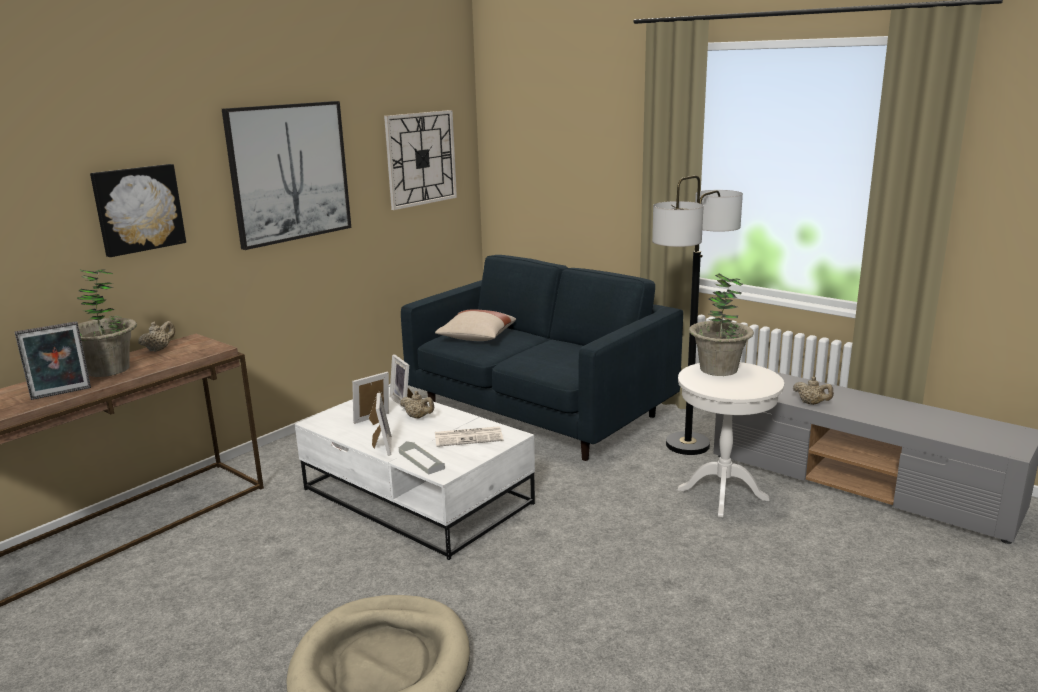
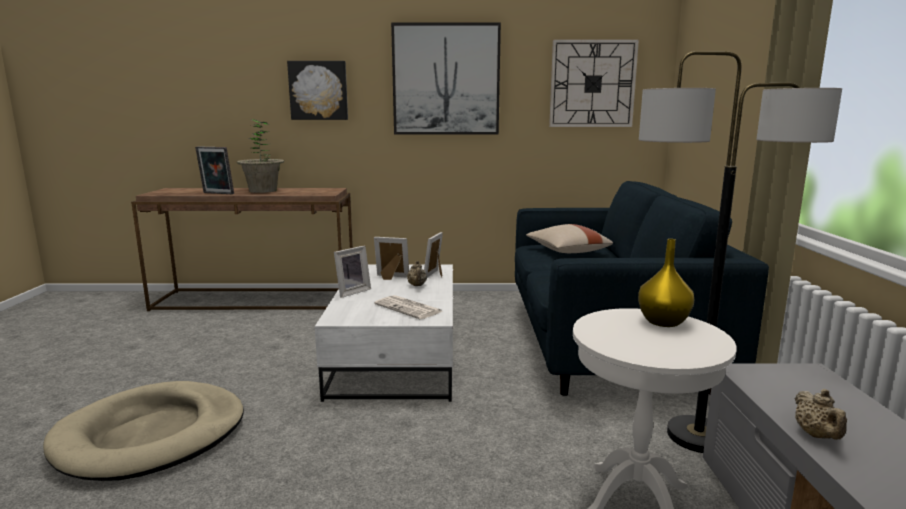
camera: 50 degrees right, 5 degrees down
beige teapot [138,321,175,352] -> none
grey tray [399,441,445,475] -> none
potted plant [689,274,754,376] -> yellow vase [638,239,694,327]

